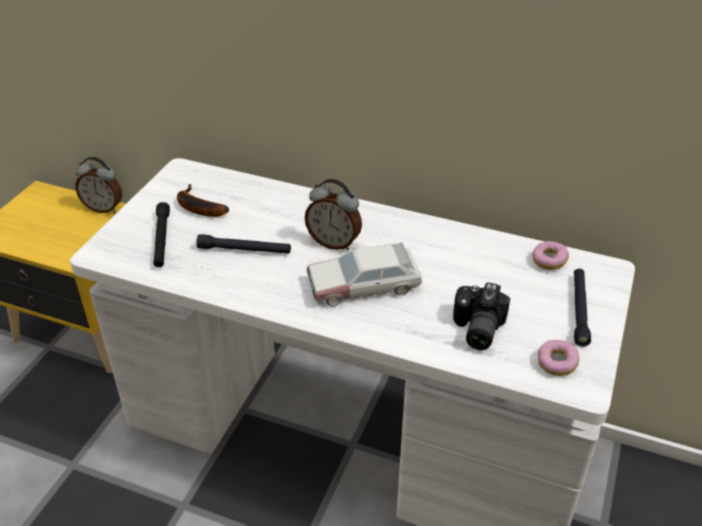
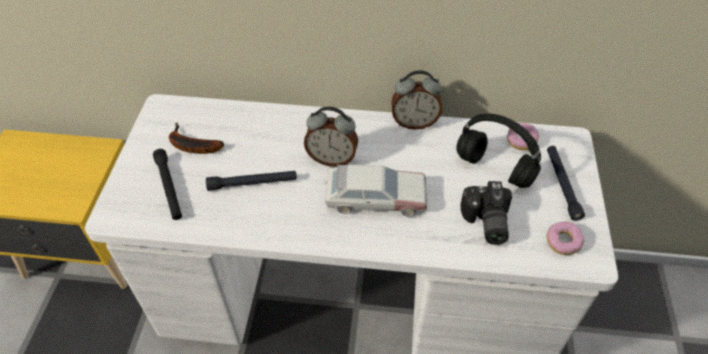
camera: 15 degrees left, 10 degrees up
alarm clock [75,157,122,213] -> alarm clock moved to [391,70,442,130]
toy car [307,242,422,306] -> toy car turned 150 degrees counterclockwise [325,164,427,217]
none -> black headphones [456,113,541,188]

